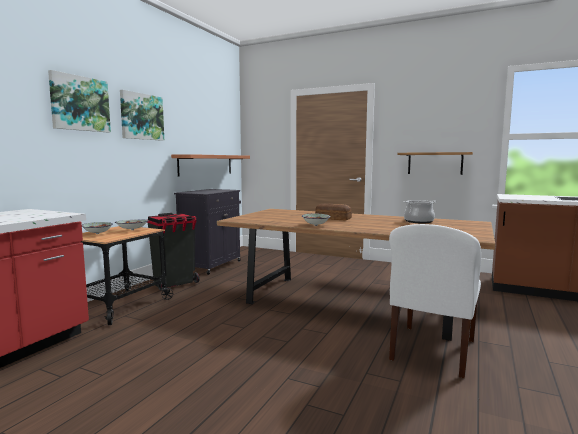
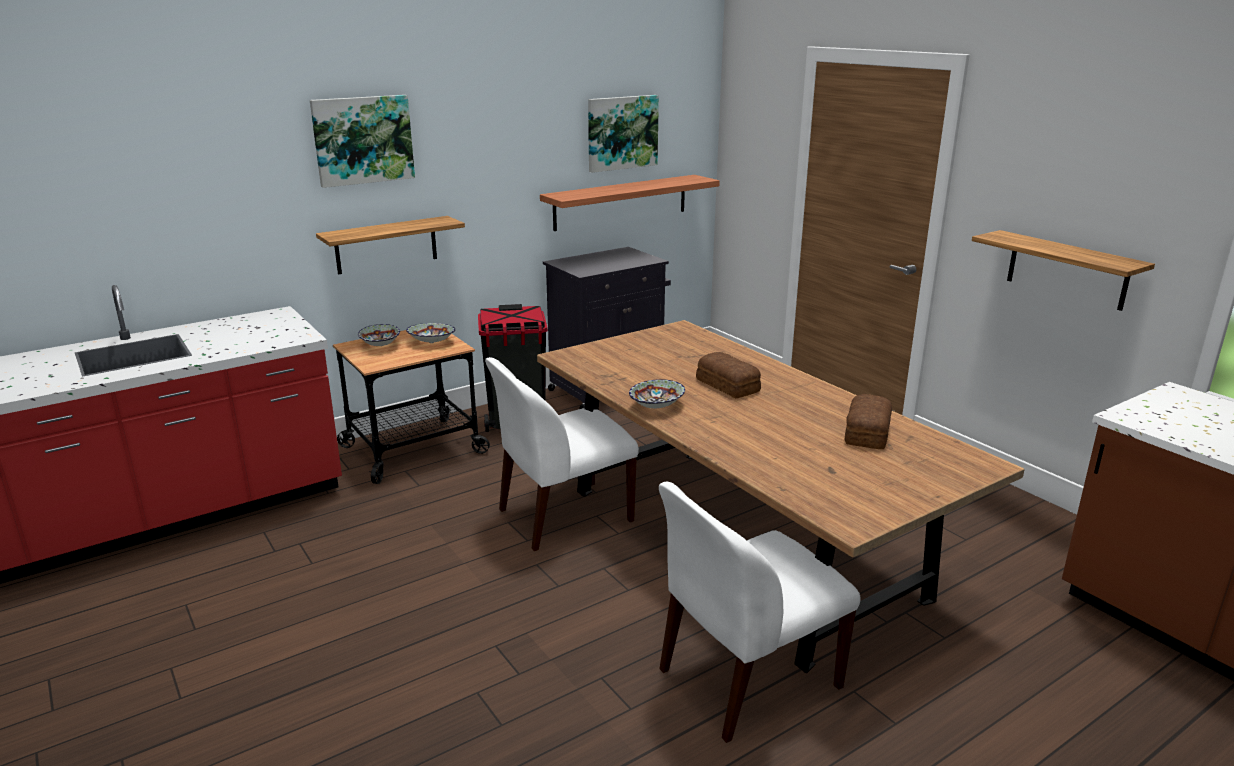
camera: 30 degrees right, 15 degrees up
picture [120,90,164,141] -> picture moved to [588,95,659,173]
cooking pot [403,200,436,223] -> bread [845,394,892,449]
none -> shelf [316,216,465,275]
none -> white chair [485,357,639,551]

